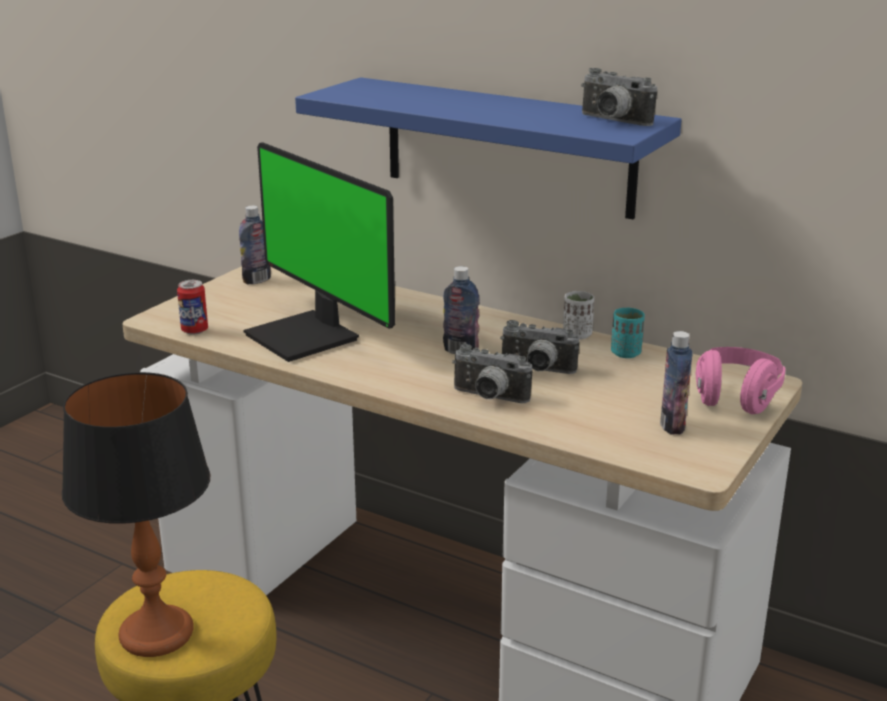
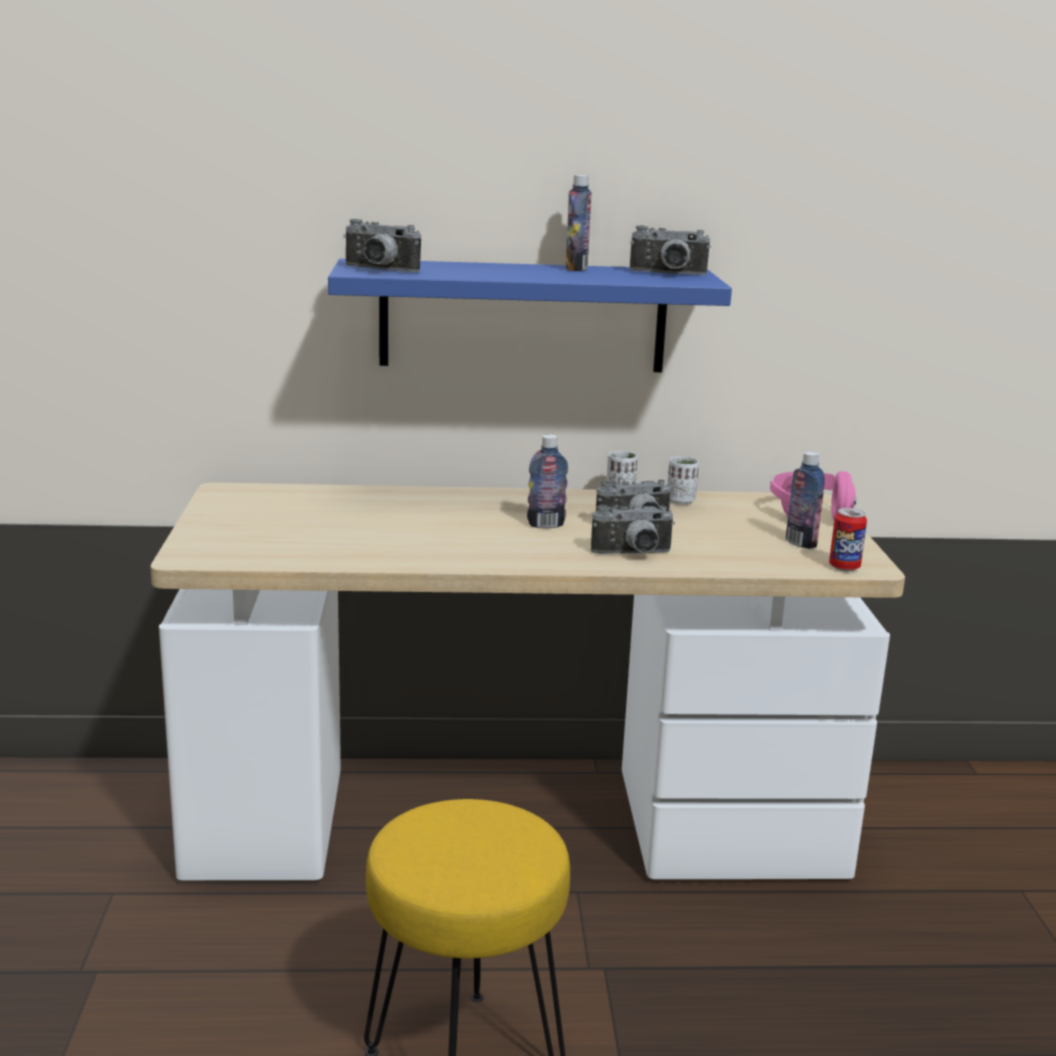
camera: 35 degrees left, 5 degrees down
table lamp [62,372,210,657] -> none
can [177,280,208,335] -> can moved to [829,508,867,571]
bottle [239,206,271,284] -> bottle moved to [565,175,592,271]
monitor [243,142,395,362] -> none
turquoise cup [611,308,645,358] -> white cup [667,456,699,504]
none -> camera [343,219,421,272]

